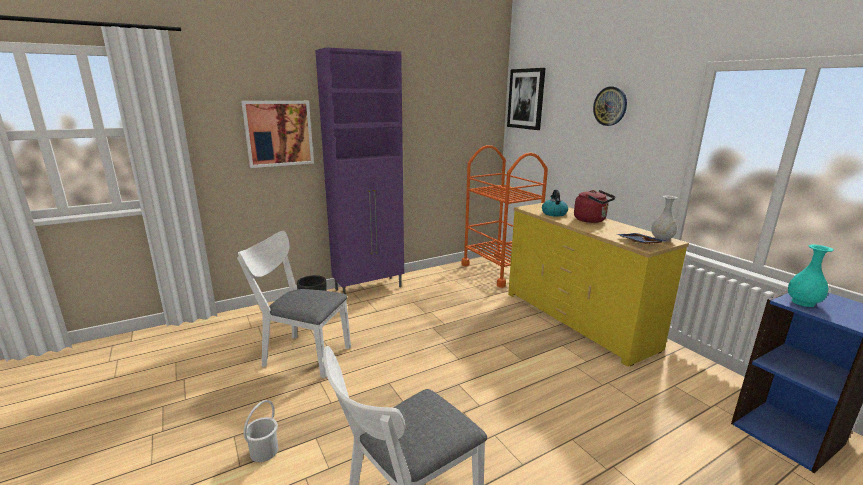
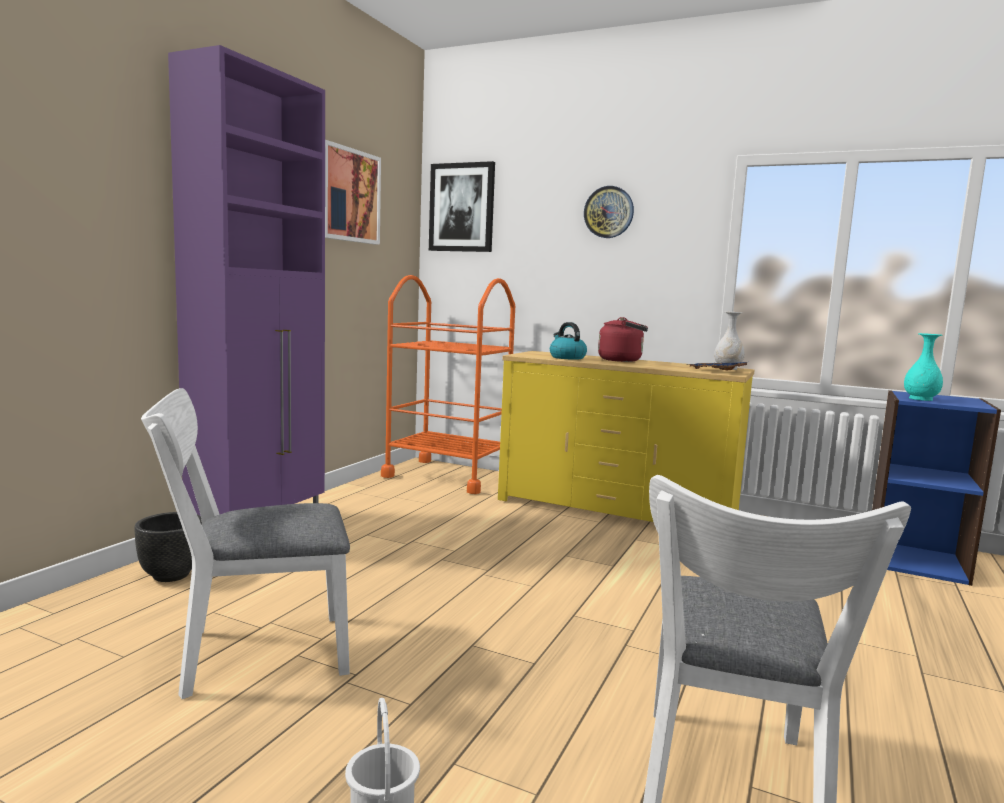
camera: 35 degrees left, 10 degrees down
picture [241,101,314,168] -> picture moved to [325,140,381,245]

